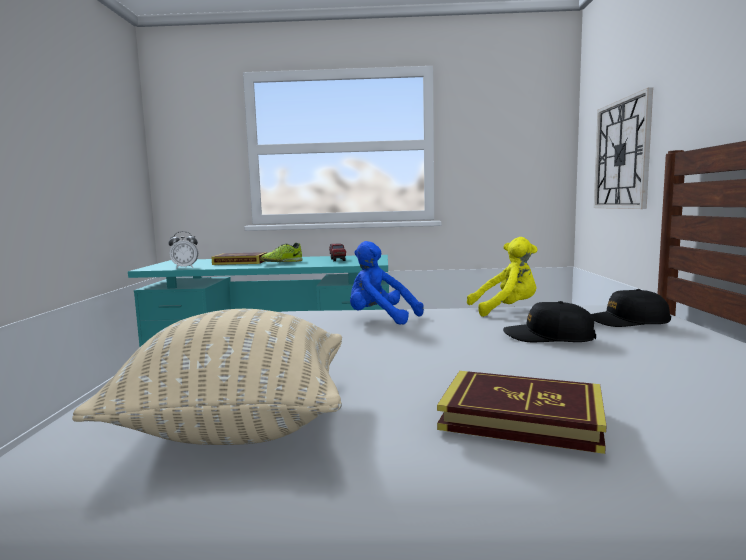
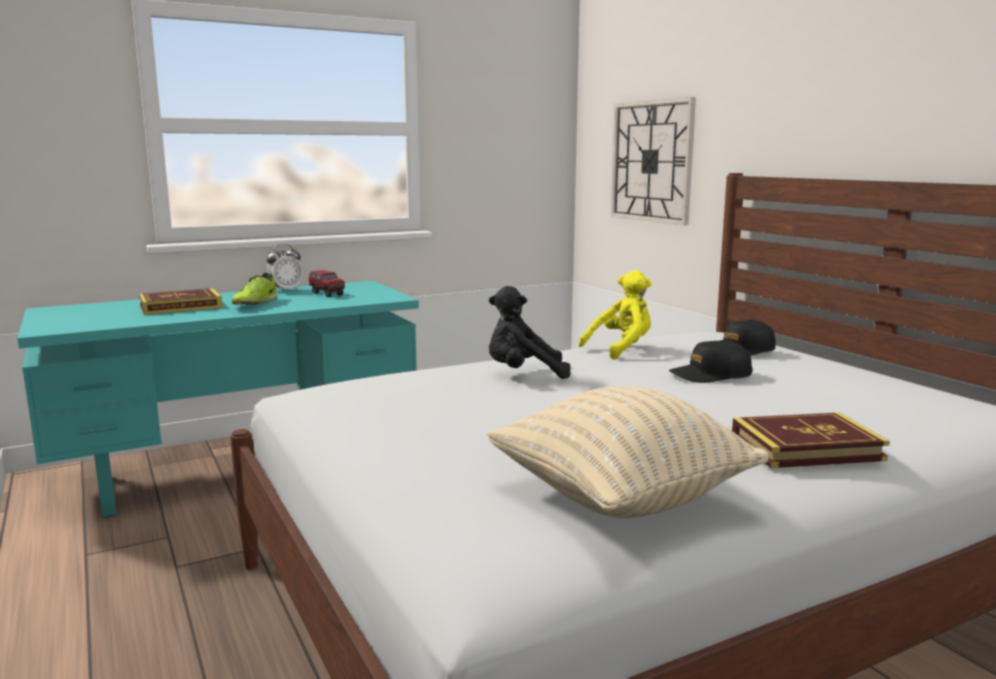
camera: 30 degrees left, 5 degrees up
alarm clock [168,231,198,269] -> alarm clock moved to [266,244,303,292]
blue plush toy [350,241,424,325] -> black plush toy [489,286,571,379]

